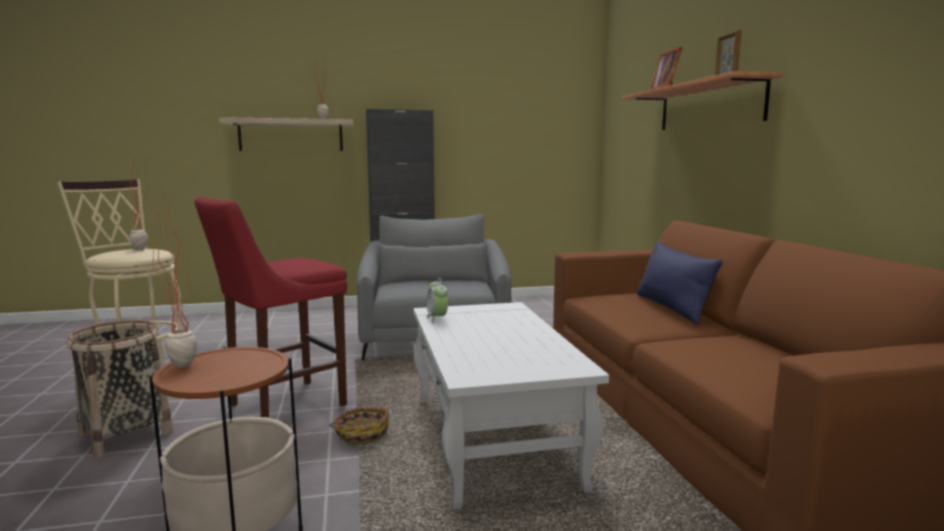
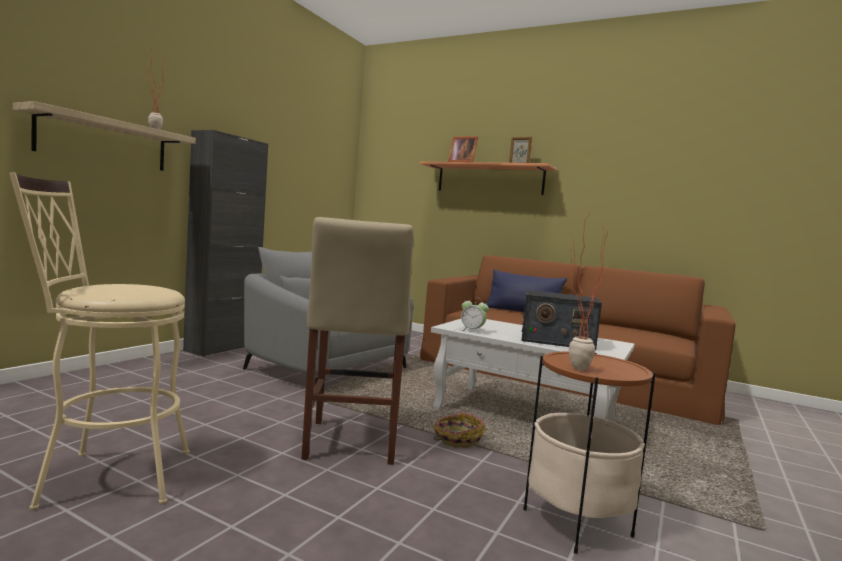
camera: 50 degrees left, 5 degrees down
basket [67,320,173,457] -> none
potted plant [125,152,148,250] -> none
red stool [195,197,347,418] -> beige stool [301,217,414,465]
none -> radio [522,290,602,351]

